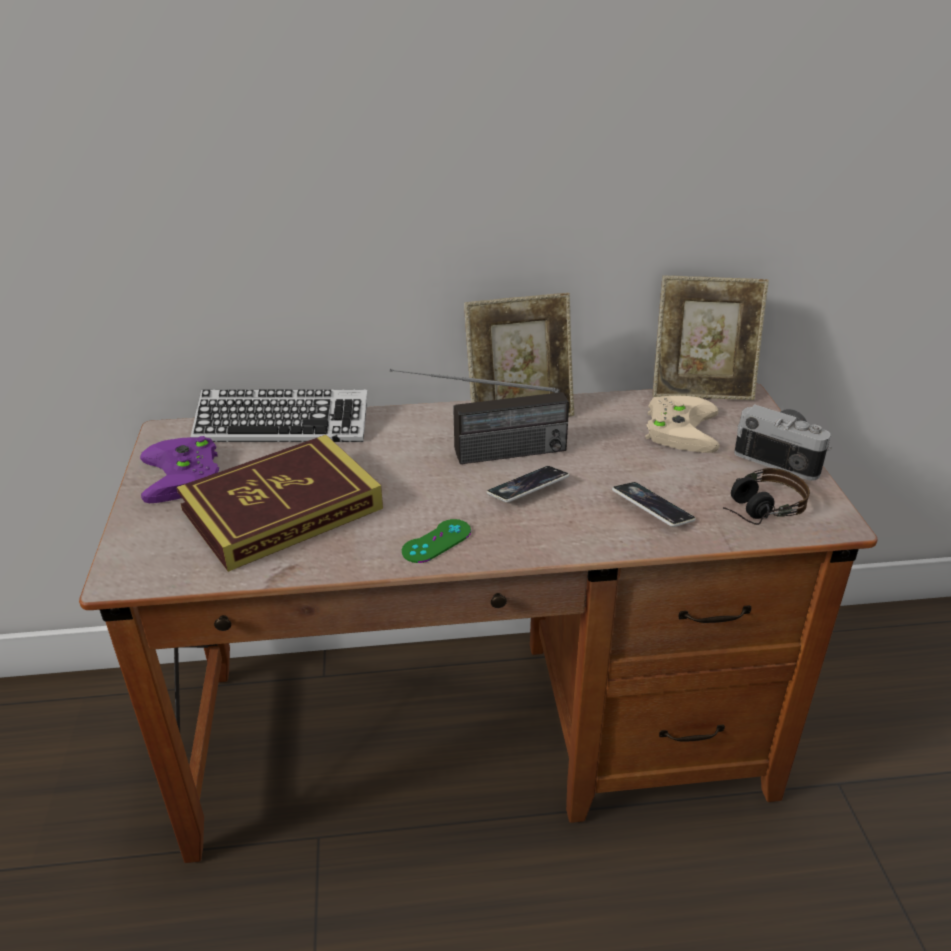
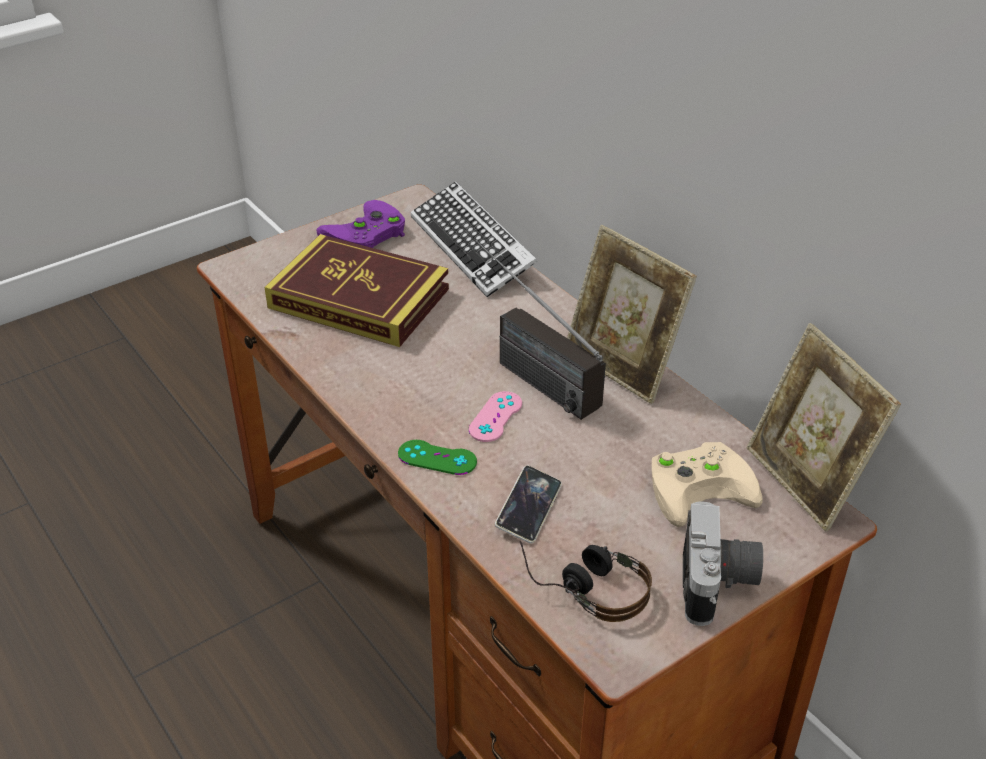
camera: 60 degrees right, 5 degrees up
green game controller [402,519,471,563] -> green game controller moved to [398,440,477,475]
phone [487,466,569,502] -> pink game controller [469,391,522,442]

